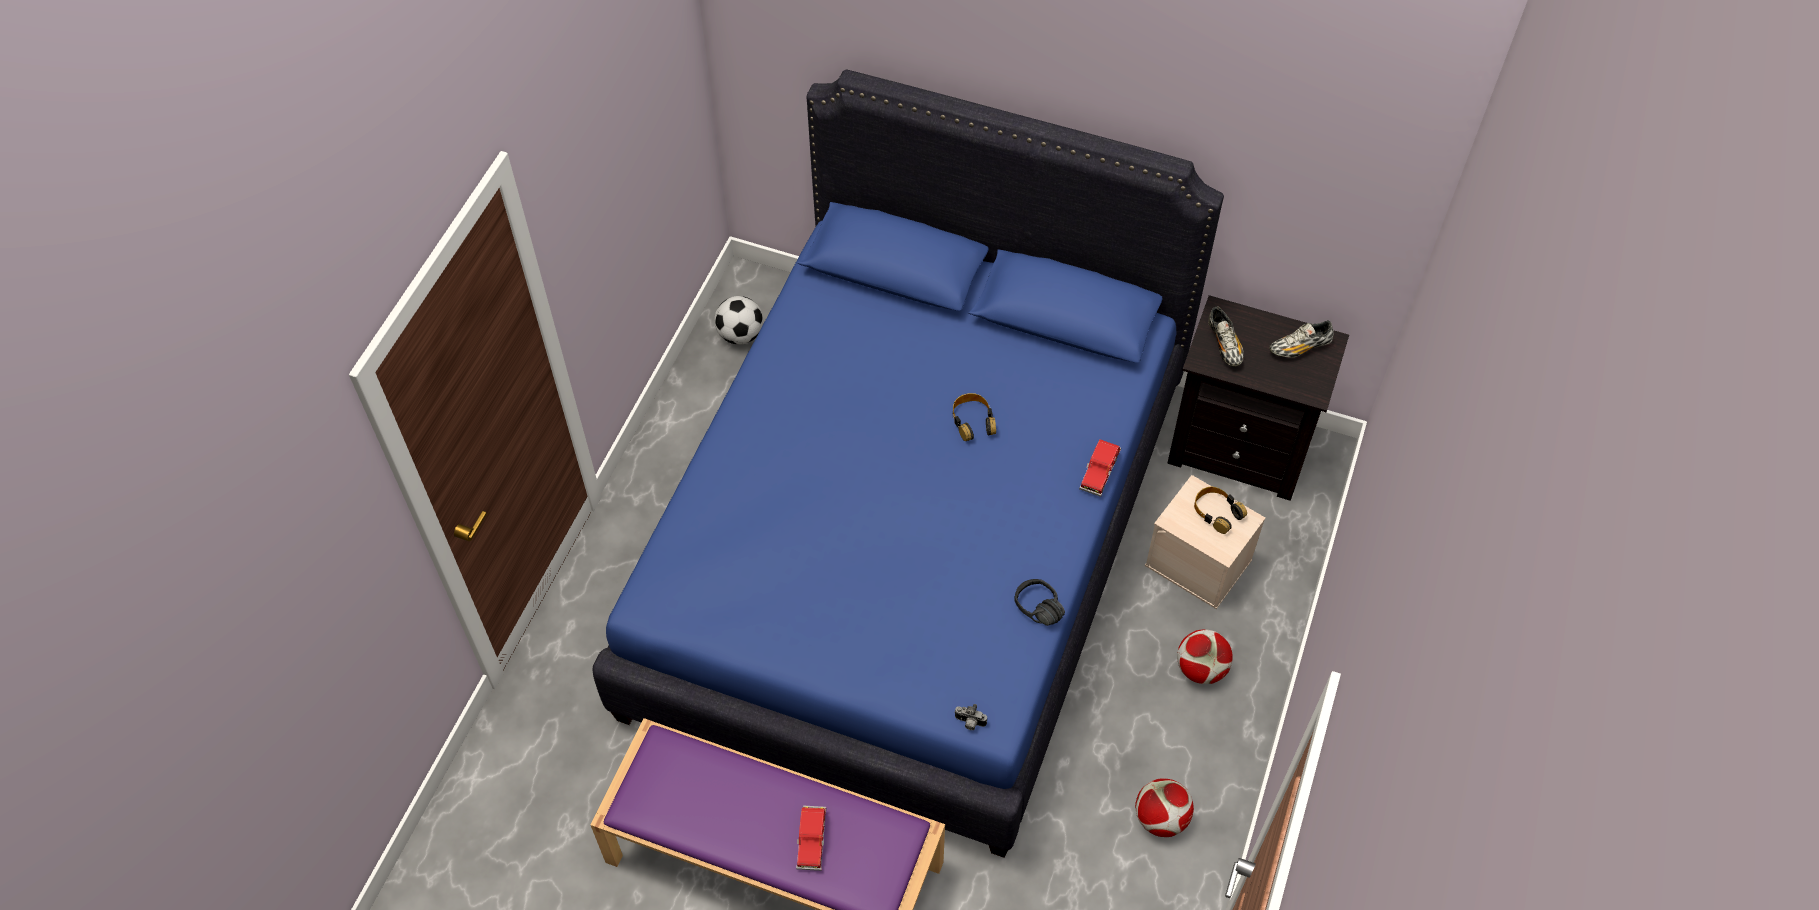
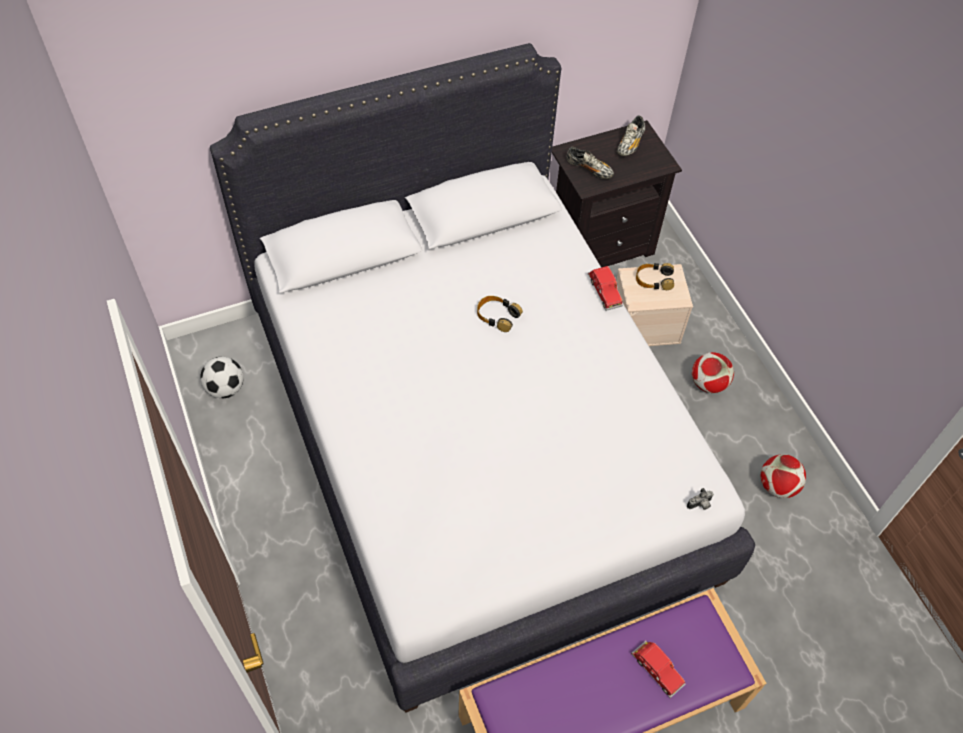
camera: 45 degrees left, 0 degrees up
blue bed [592,69,1224,858] -> white bed [210,43,755,713]
black headphones [1014,579,1065,626] -> none

